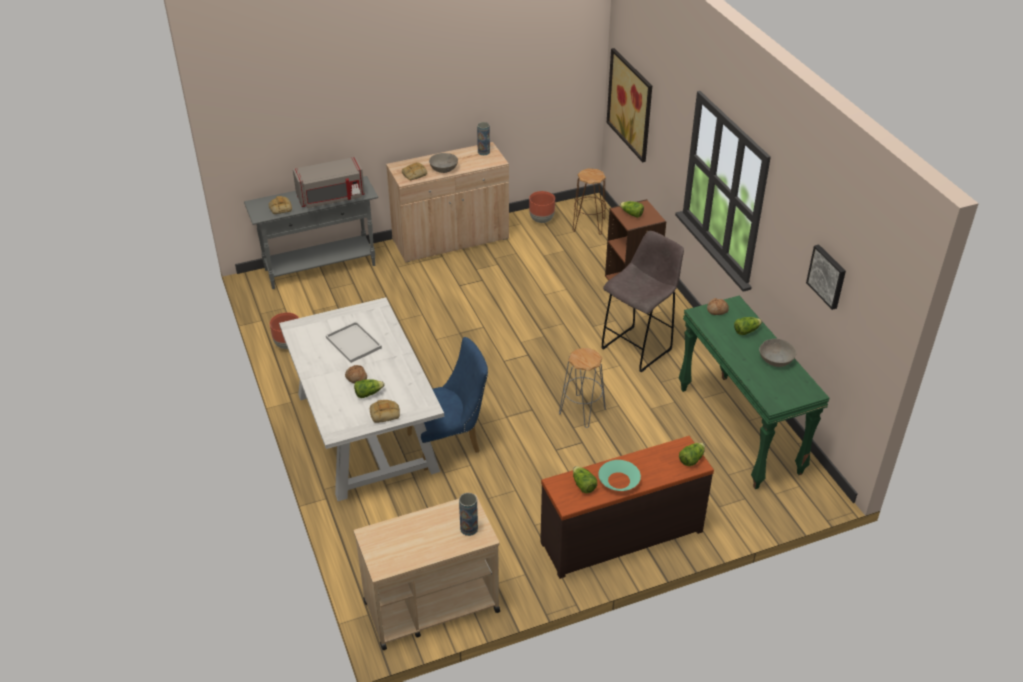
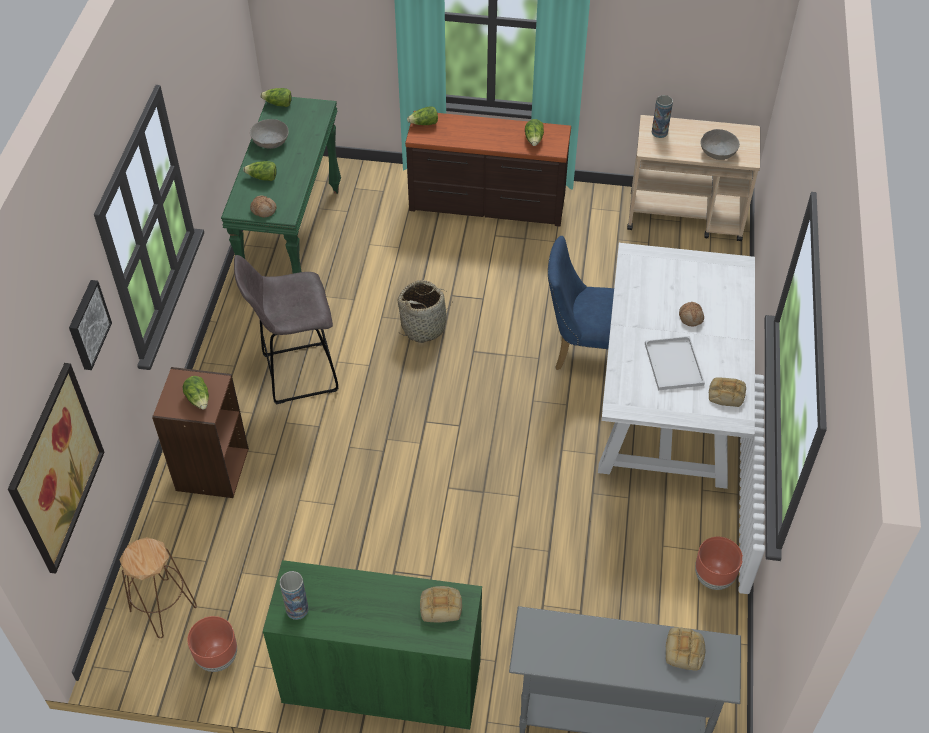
camera: 150 degrees left, 10 degrees up
grey microwave [293,157,365,208] -> none
lettuce [354,379,385,398] -> lettuce moved to [260,88,292,107]
bread [370,400,400,423] -> bread moved to [709,377,746,407]
beige cabinet [386,142,509,263] -> green cabinet [263,560,482,730]
grey bowl [429,153,458,173] -> grey bowl moved to [700,129,740,160]
grey stool [559,348,606,428] -> basket [398,280,453,343]
turquoise bowl [598,460,641,491] -> none
picture [806,244,846,310] -> picture moved to [69,280,112,370]

